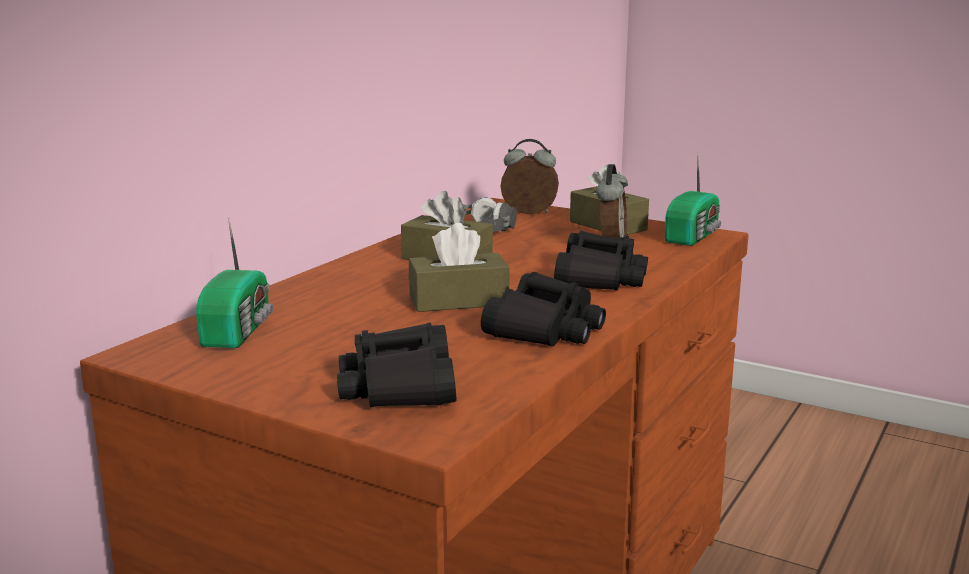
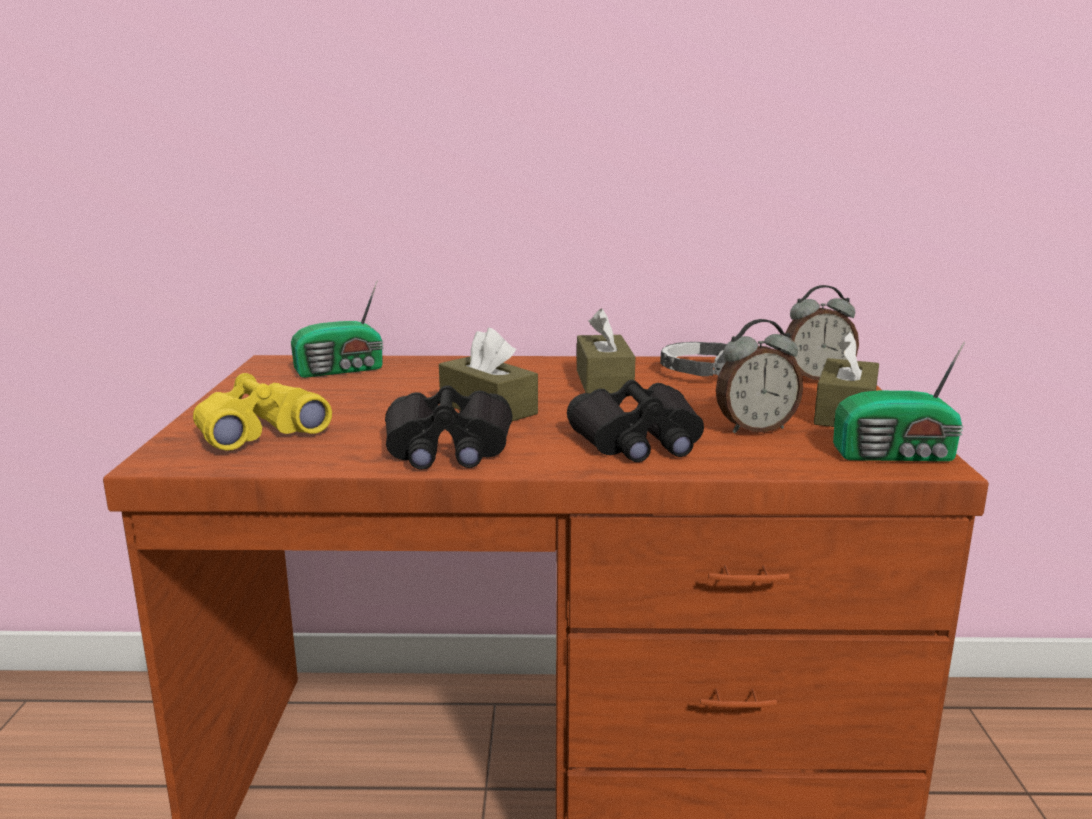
camera: 60 degrees right, 0 degrees up
black binoculars [337,322,456,407] -> yellow binoculars [193,373,332,451]
alarm clock [501,139,559,214] -> alarm clock turned 105 degrees clockwise [785,285,859,381]

